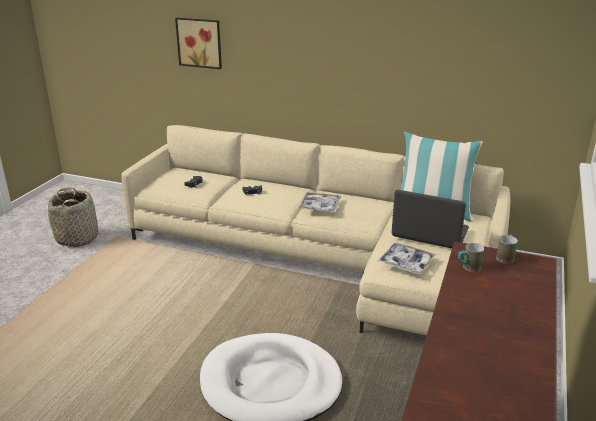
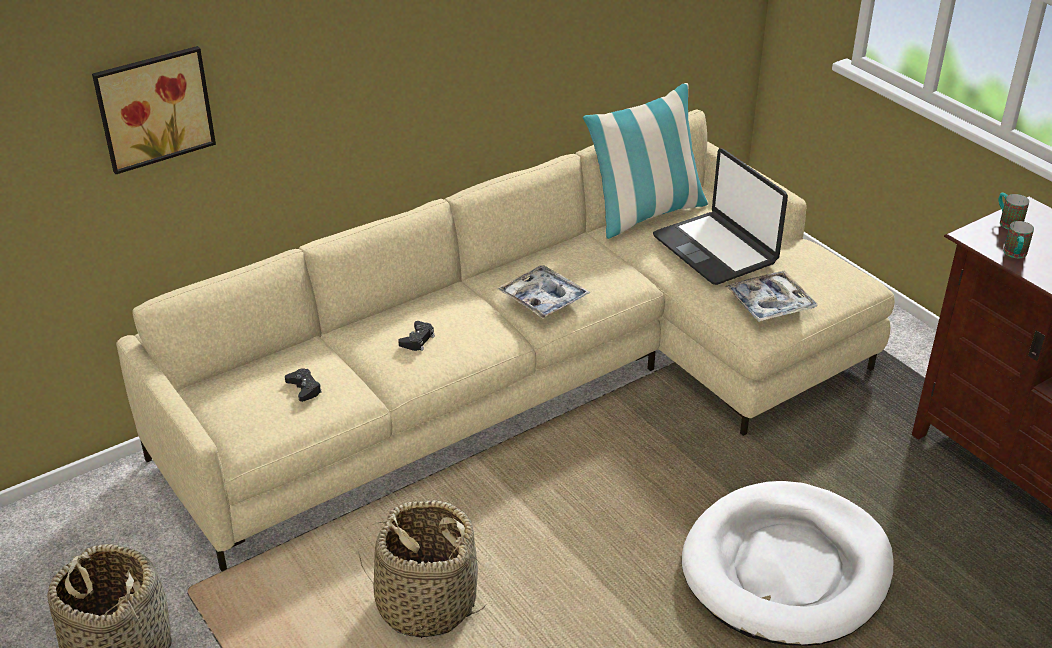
camera: 55 degrees left, 10 degrees up
laptop [392,190,469,248] -> laptop turned 90 degrees counterclockwise [653,148,788,285]
none -> basket [358,500,486,638]

